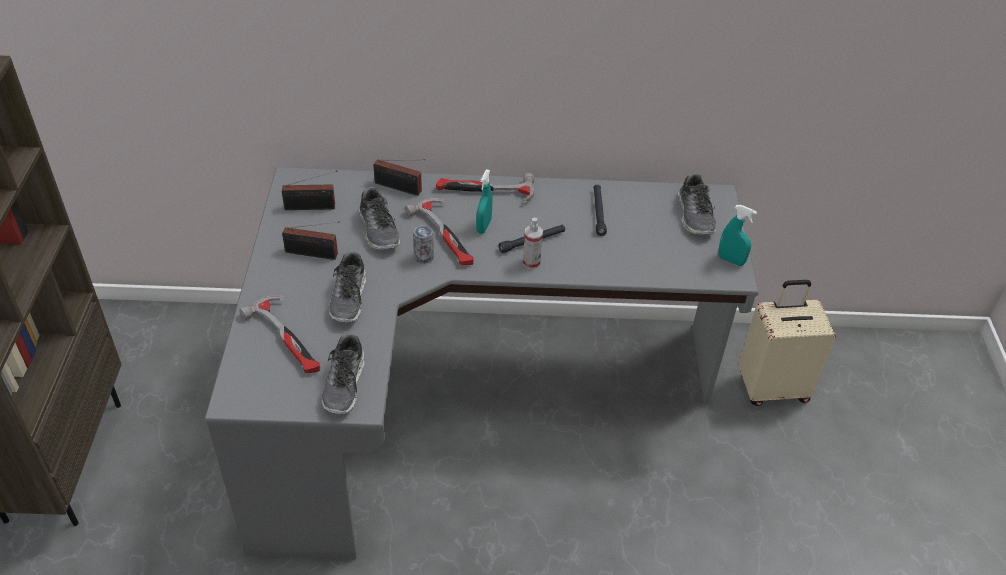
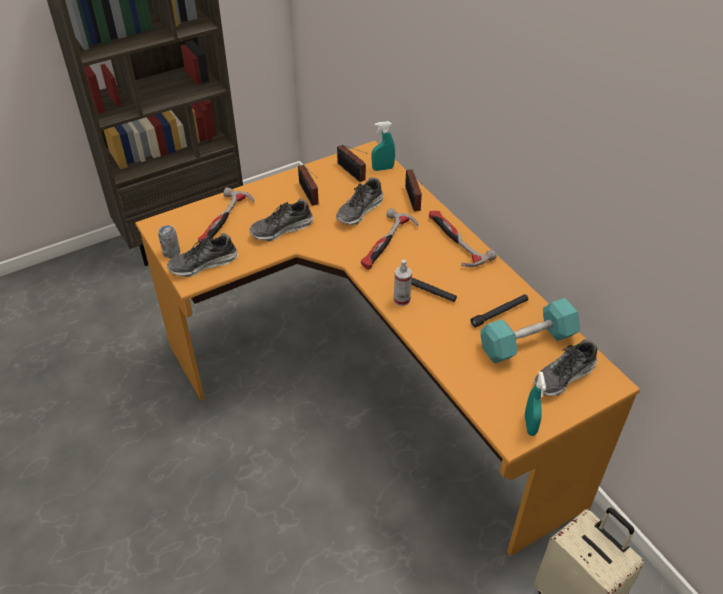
camera: 60 degrees right, 0 degrees up
grey desk [205,168,759,559] -> orange desk [135,141,640,556]
can [413,226,434,264] -> can moved to [158,225,180,258]
turquoise spray bottle [476,169,493,234] -> turquoise spray bottle moved to [371,121,395,171]
none -> turquoise dumbbell [480,298,580,363]

